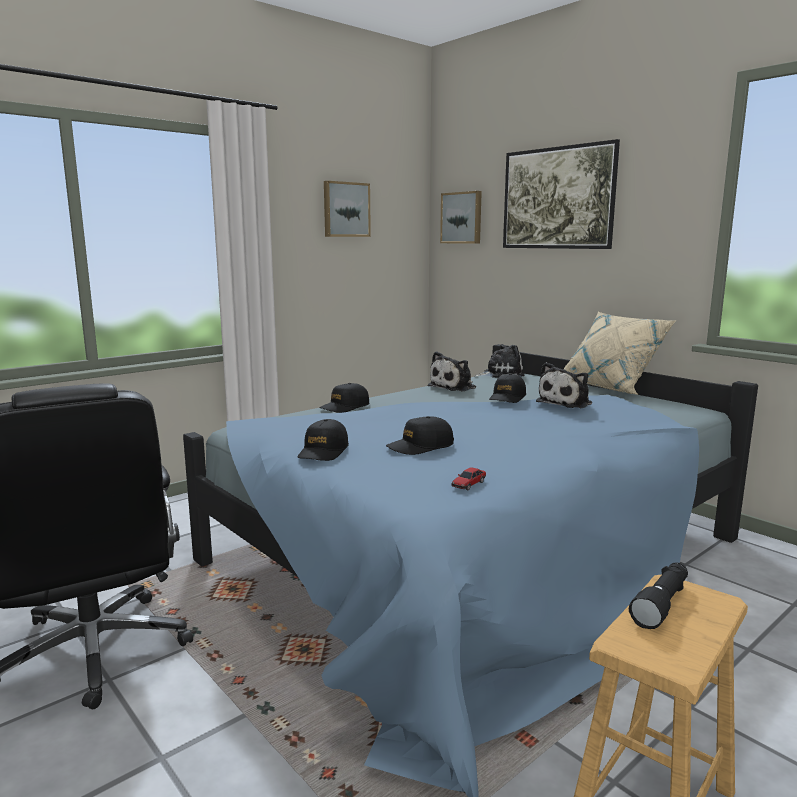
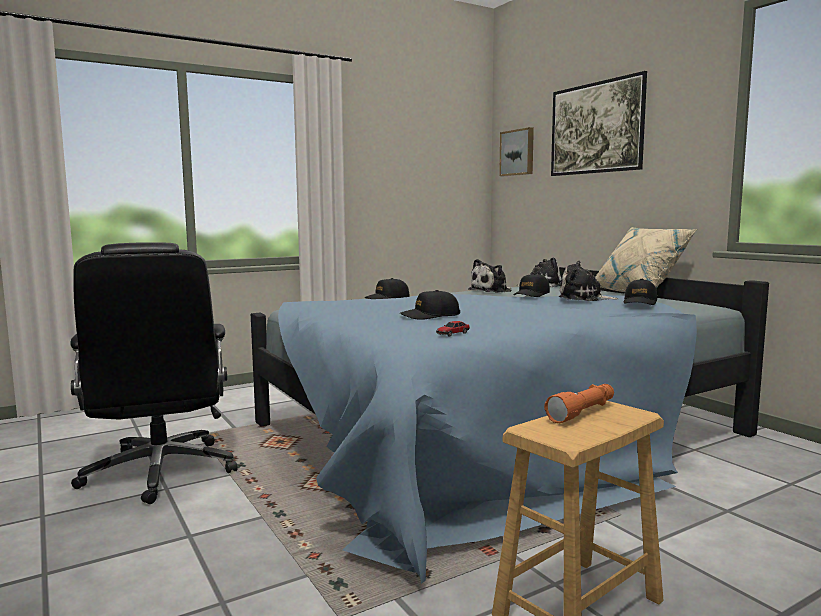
camera: 10 degrees right, 5 degrees down
black cap [298,419,349,461] -> black cap moved to [624,279,657,305]
picture [324,181,371,237] -> none
plush toy [536,362,592,408] -> plush toy turned 60 degrees clockwise [559,261,619,301]
black flashlight [629,562,688,629] -> orange flashlight [544,384,614,423]

